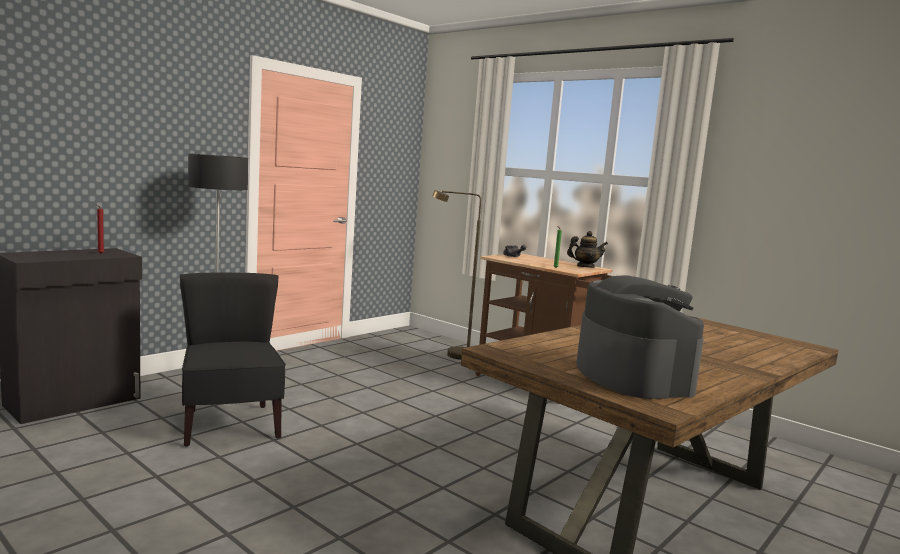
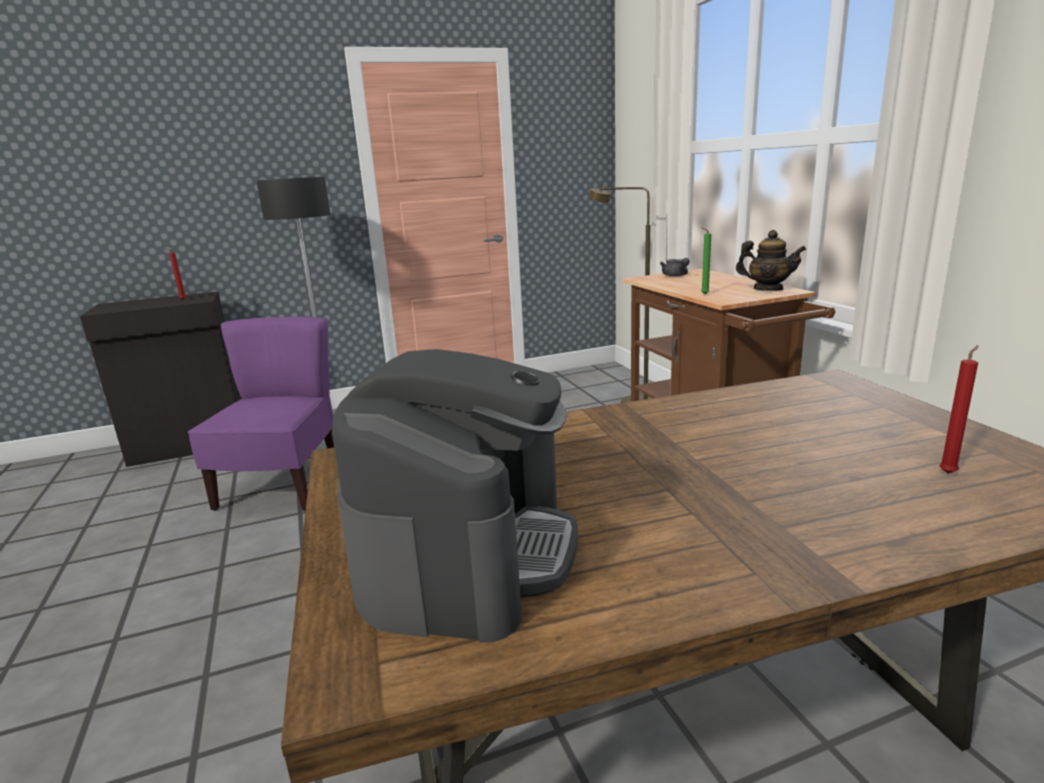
camera: 30 degrees right, 10 degrees up
black chair [180,273,286,447] -> purple chair [188,317,334,511]
none -> red candle [939,345,979,474]

